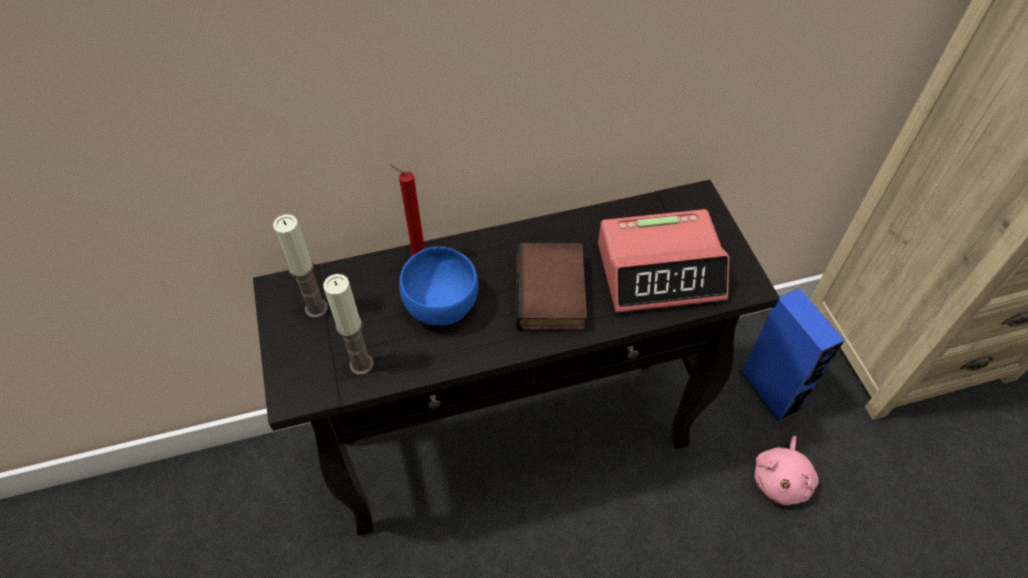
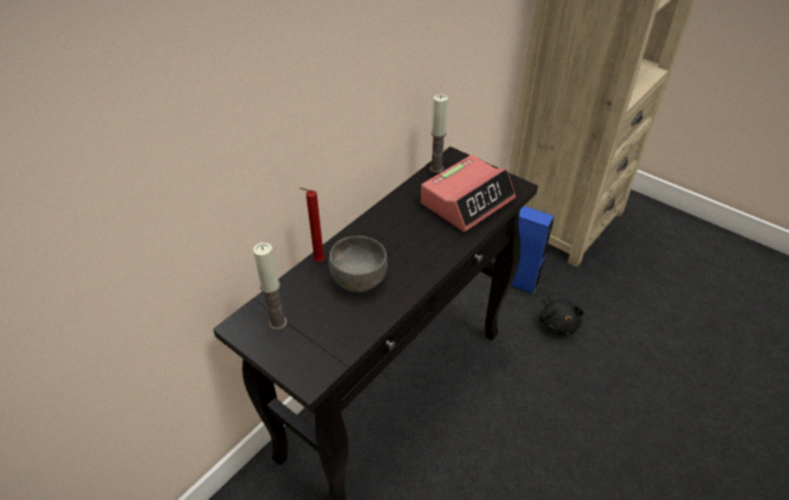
camera: 35 degrees left, 10 degrees down
candle [323,274,374,375] -> candle moved to [430,94,448,173]
blue bowl [399,247,479,325] -> grey bowl [329,236,388,292]
book [515,243,587,331] -> none
pink plush toy [755,436,819,505] -> black plush toy [539,295,583,335]

